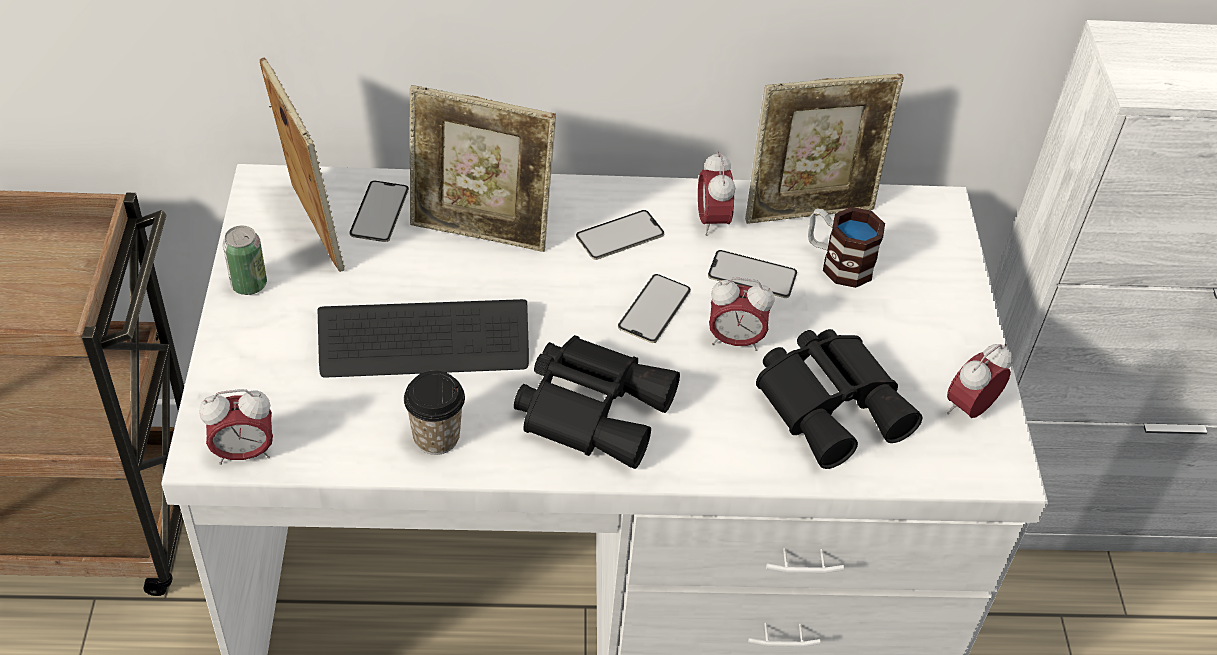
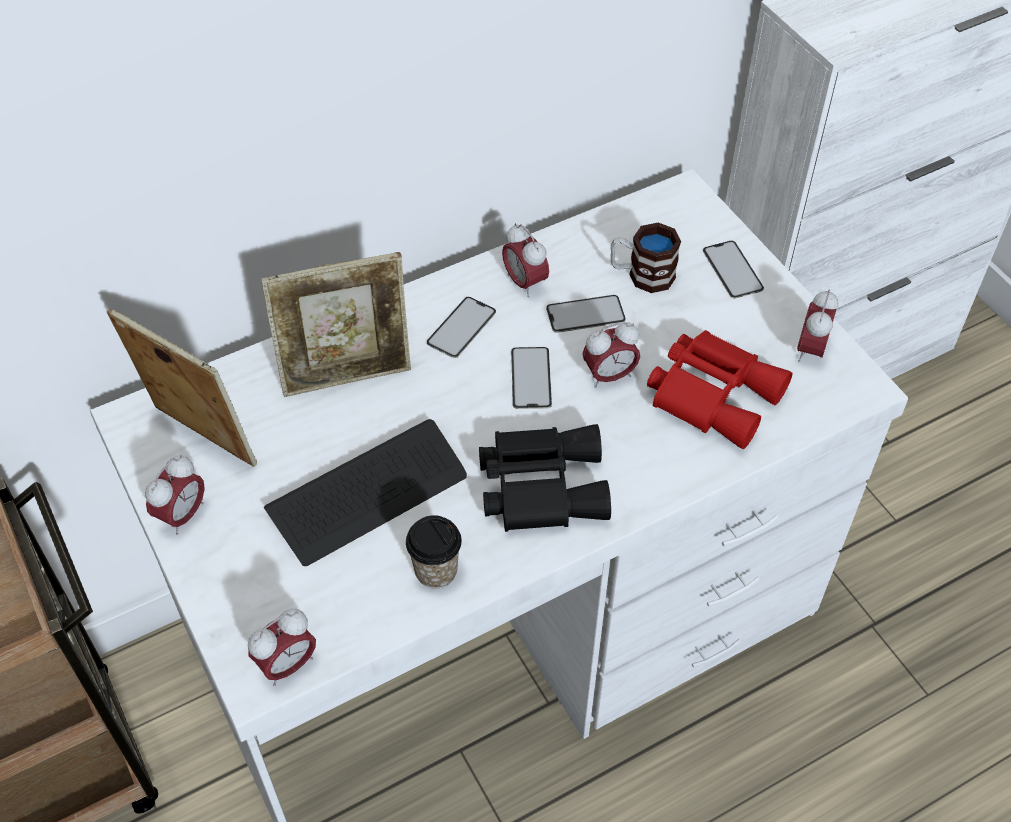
camera: 25 degrees left, 5 degrees up
can [223,226,267,295] -> alarm clock [145,455,205,535]
phone [349,181,409,242] -> phone moved to [703,241,764,298]
picture frame [745,74,904,224] -> none
black binoculars [756,329,923,469] -> red binoculars [647,330,792,449]

